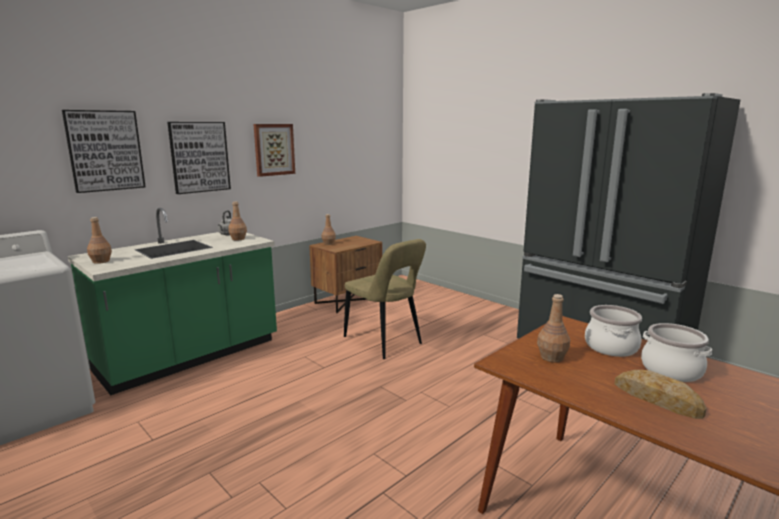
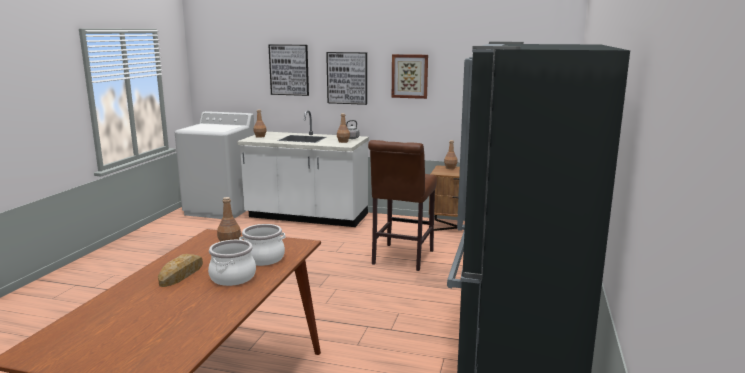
camera: 60 degrees right, 0 degrees up
green counter [68,208,277,395] -> white counter [237,110,369,227]
beige chair [344,239,426,359] -> brown stool [368,140,437,271]

